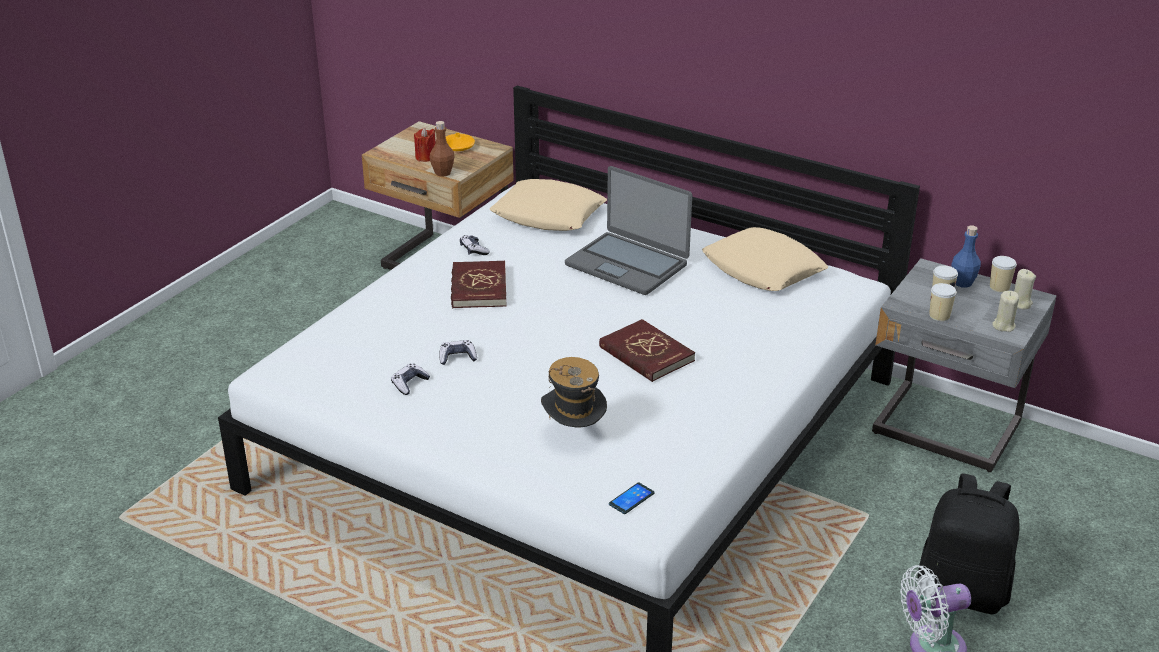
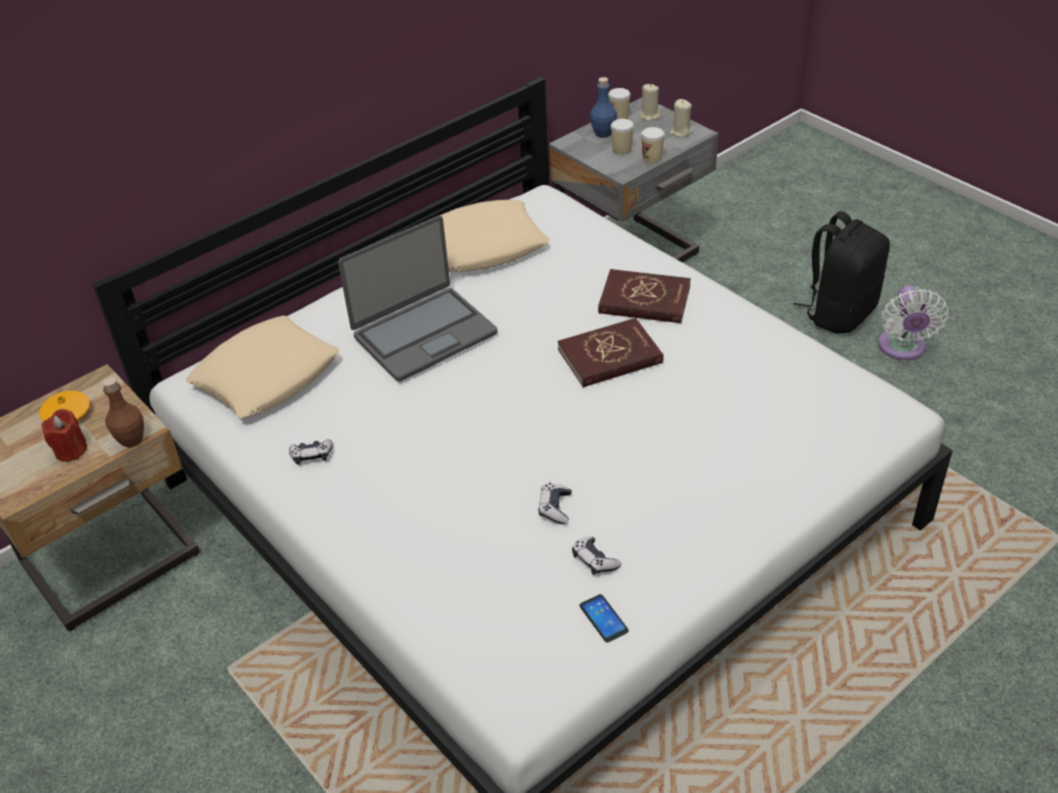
camera: 70 degrees left, 10 degrees up
red book [451,261,507,308] -> red book moved to [598,269,691,323]
hat [541,357,607,428] -> none
phone [609,483,655,514] -> phone moved to [579,594,629,643]

